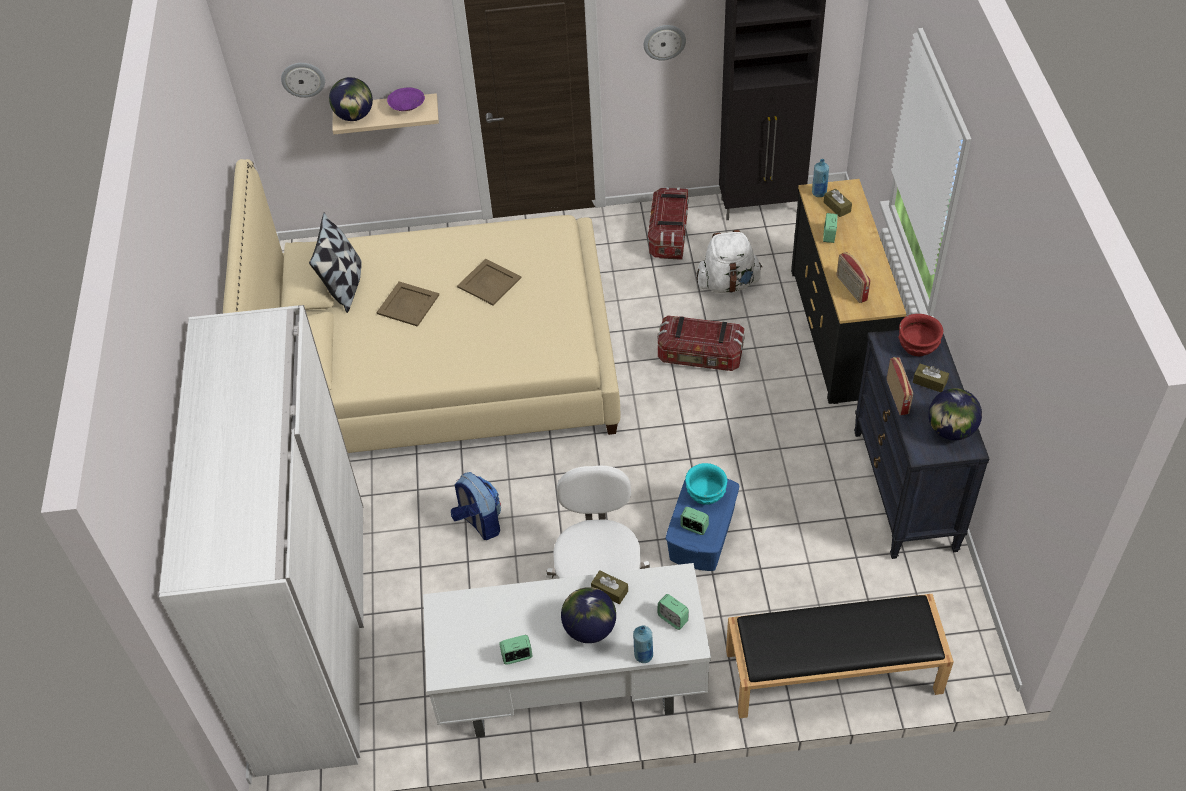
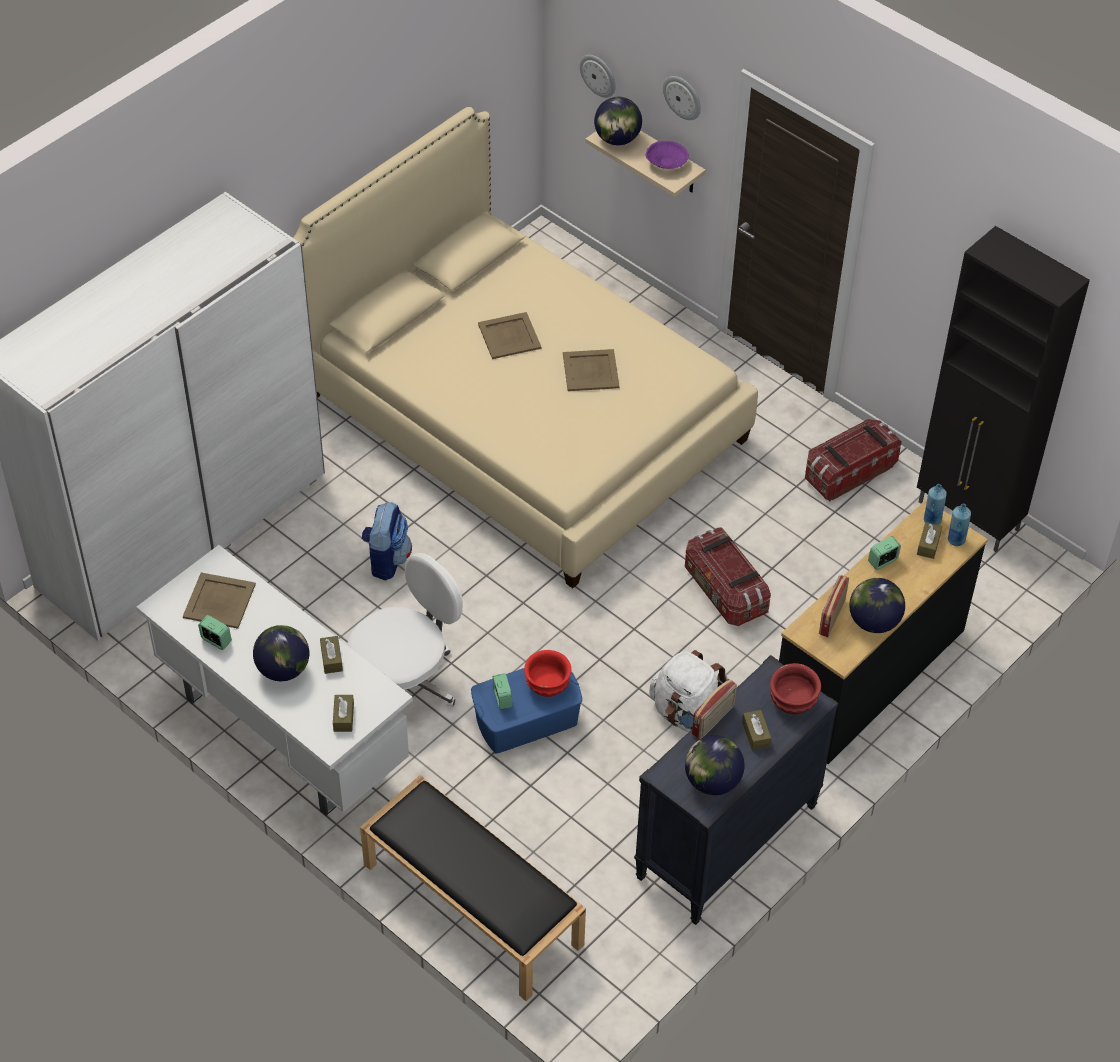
camera: 45 degrees right, 0 degrees up
pillow [309,213,362,313] -> none
blue bottle [633,625,653,663] -> blue bottle moved to [948,504,971,546]
wall clock [644,25,686,61] -> wall clock moved to [663,76,701,120]
alarm clock [657,594,689,630] -> brown tissue box [333,695,354,732]
turquoise bowl [685,463,727,505] -> red bowl [524,650,571,697]
white backpack [696,230,762,293] -> white backpack moved to [649,650,727,732]
none -> beige tray [183,572,256,629]
none -> globe [849,578,905,633]

